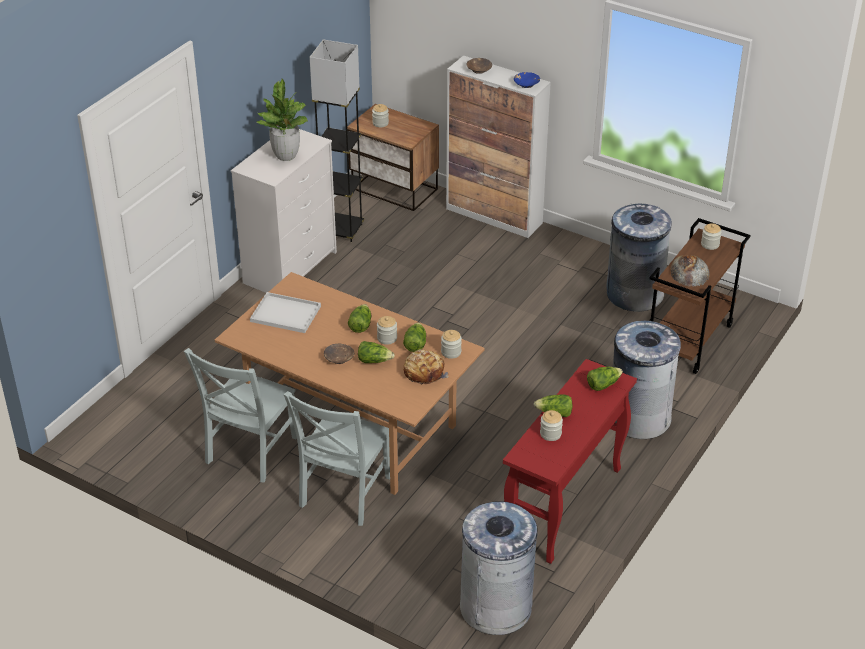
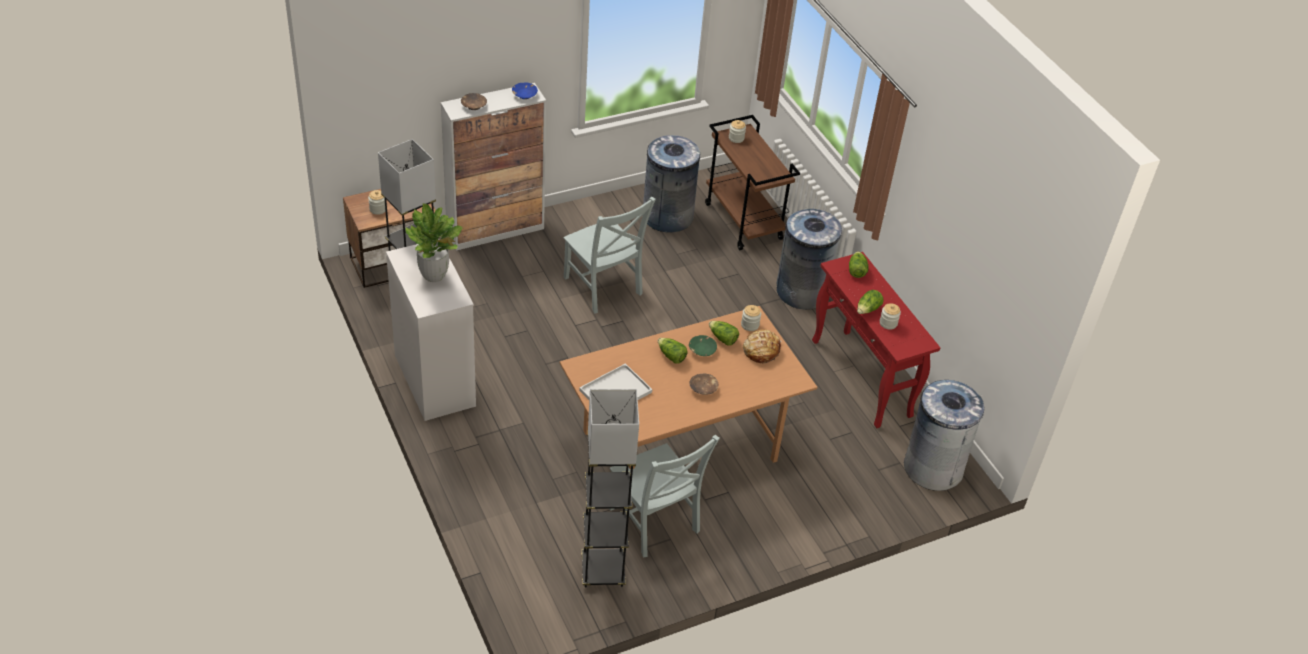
camera: 60 degrees left, 5 degrees up
grey chair [283,391,390,526] -> grey chair moved to [564,197,656,314]
lettuce [358,341,395,363] -> none
jar [377,316,397,345] -> green bowl [689,335,717,356]
bread [670,255,710,287] -> none
none -> grey floor lamp [581,389,639,588]

